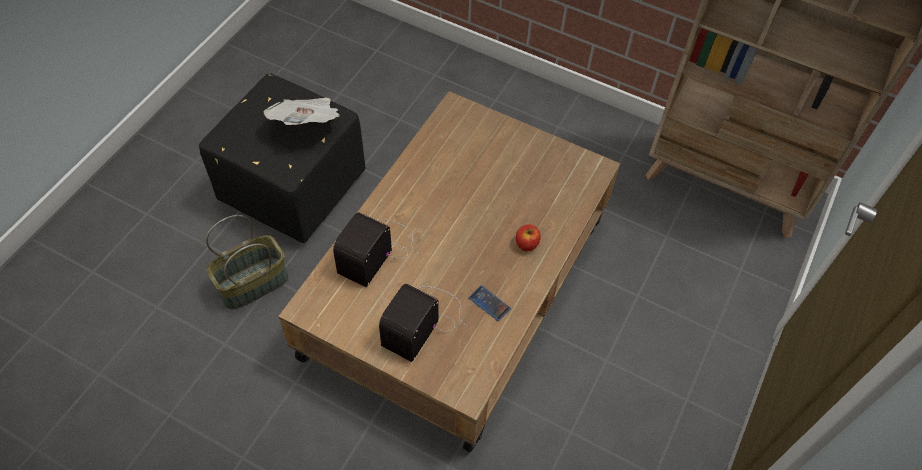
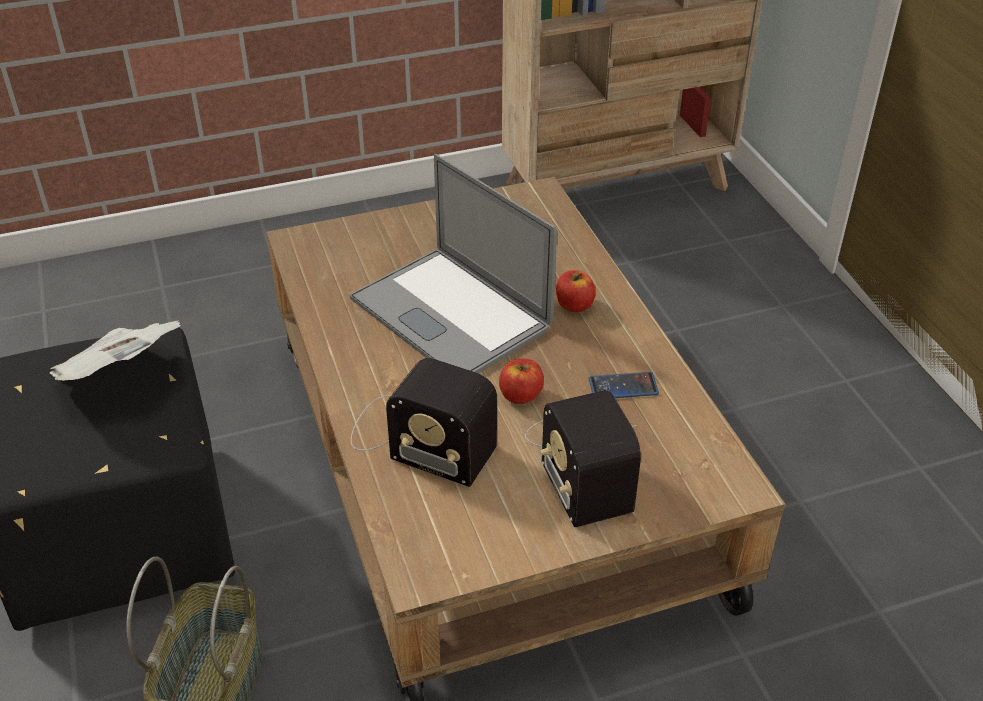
camera: 45 degrees left, 15 degrees down
radio [333,213,420,287] -> radio turned 45 degrees counterclockwise [351,358,497,487]
none -> laptop [350,154,557,373]
none -> apple [499,358,544,404]

